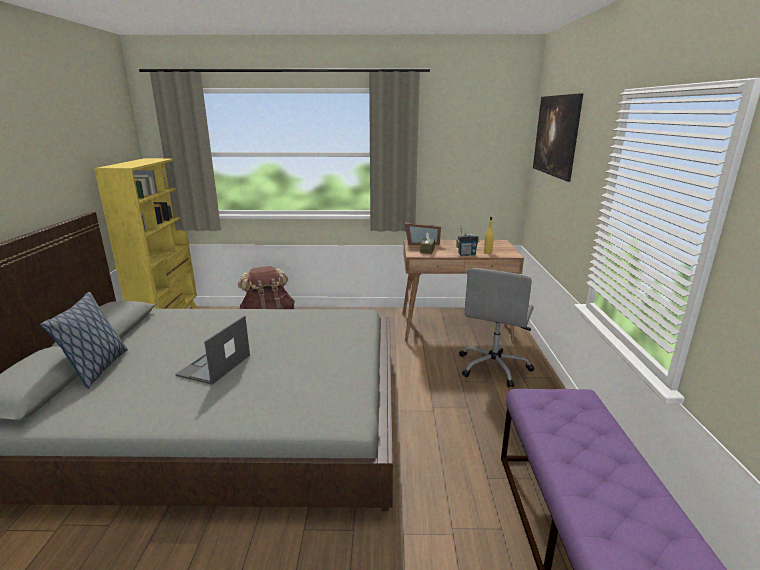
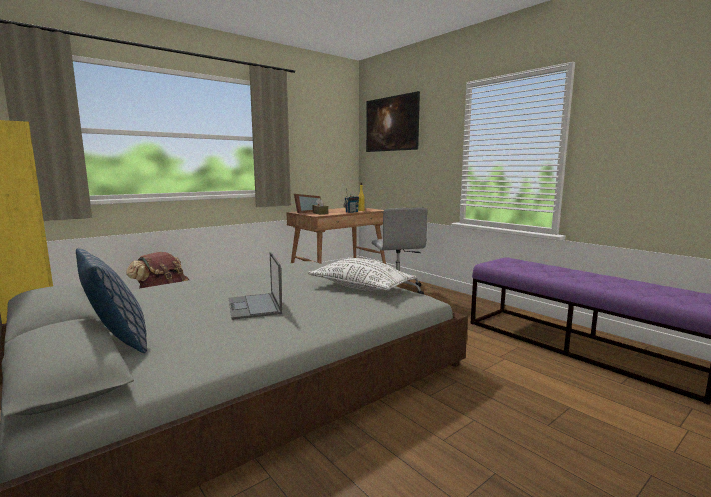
camera: 40 degrees left, 10 degrees down
none -> white pillow [308,258,417,291]

